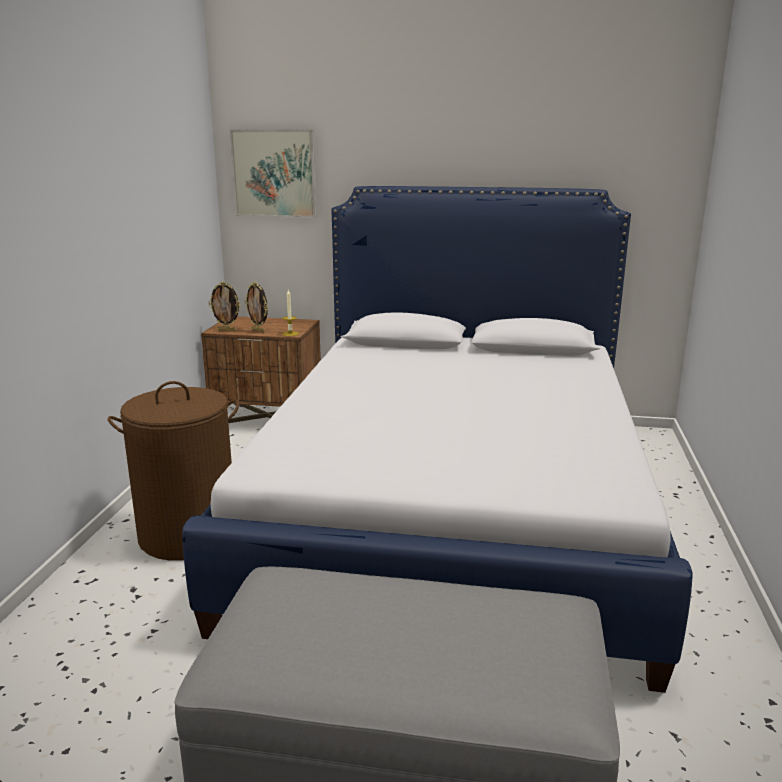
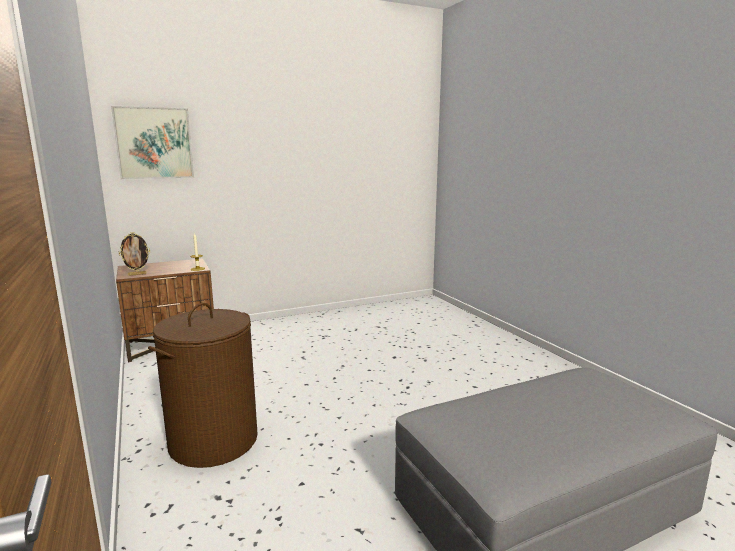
camera: 35 degrees left, 5 degrees down
bed [182,186,693,693] -> none
picture frame [245,282,268,333] -> none

